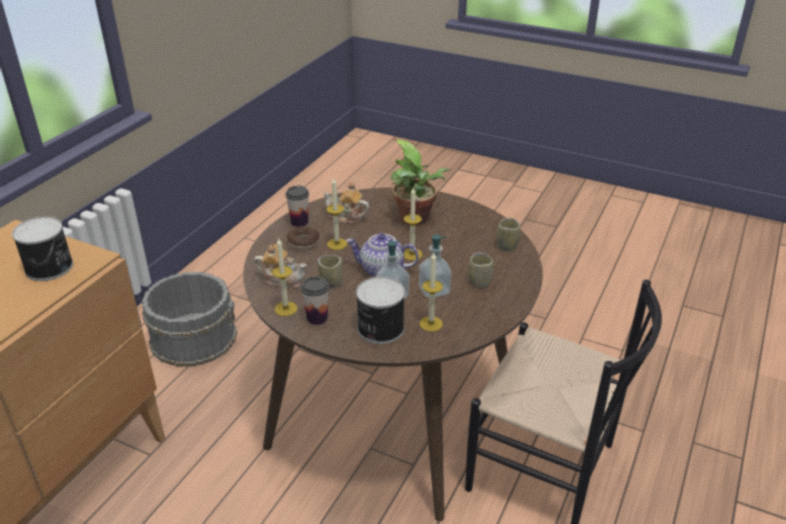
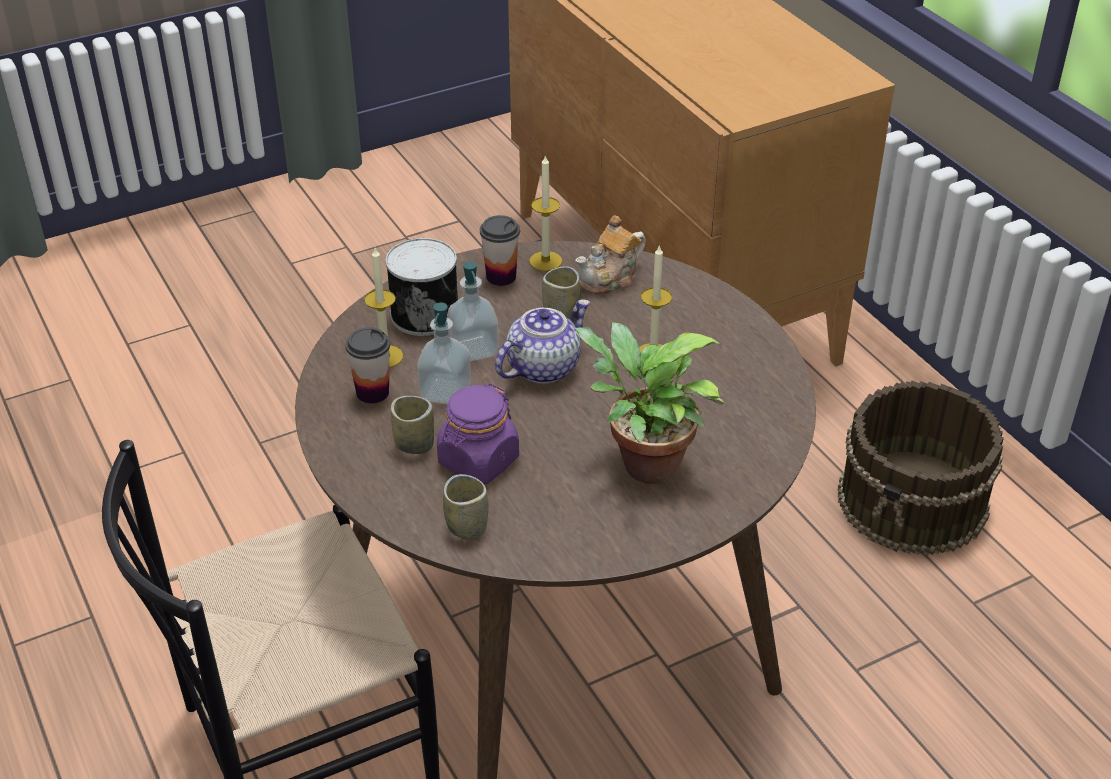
camera: 125 degrees right, 5 degrees up
can [12,217,73,281] -> none
grey bucket [142,272,237,367] -> brown bucket [837,381,1004,556]
cup [285,186,309,227] -> cup moved to [345,327,390,404]
donut [286,226,319,250] -> none
teapot [323,182,369,224] -> none
candle [404,188,422,260] -> none
none -> purple jar [437,383,519,484]

